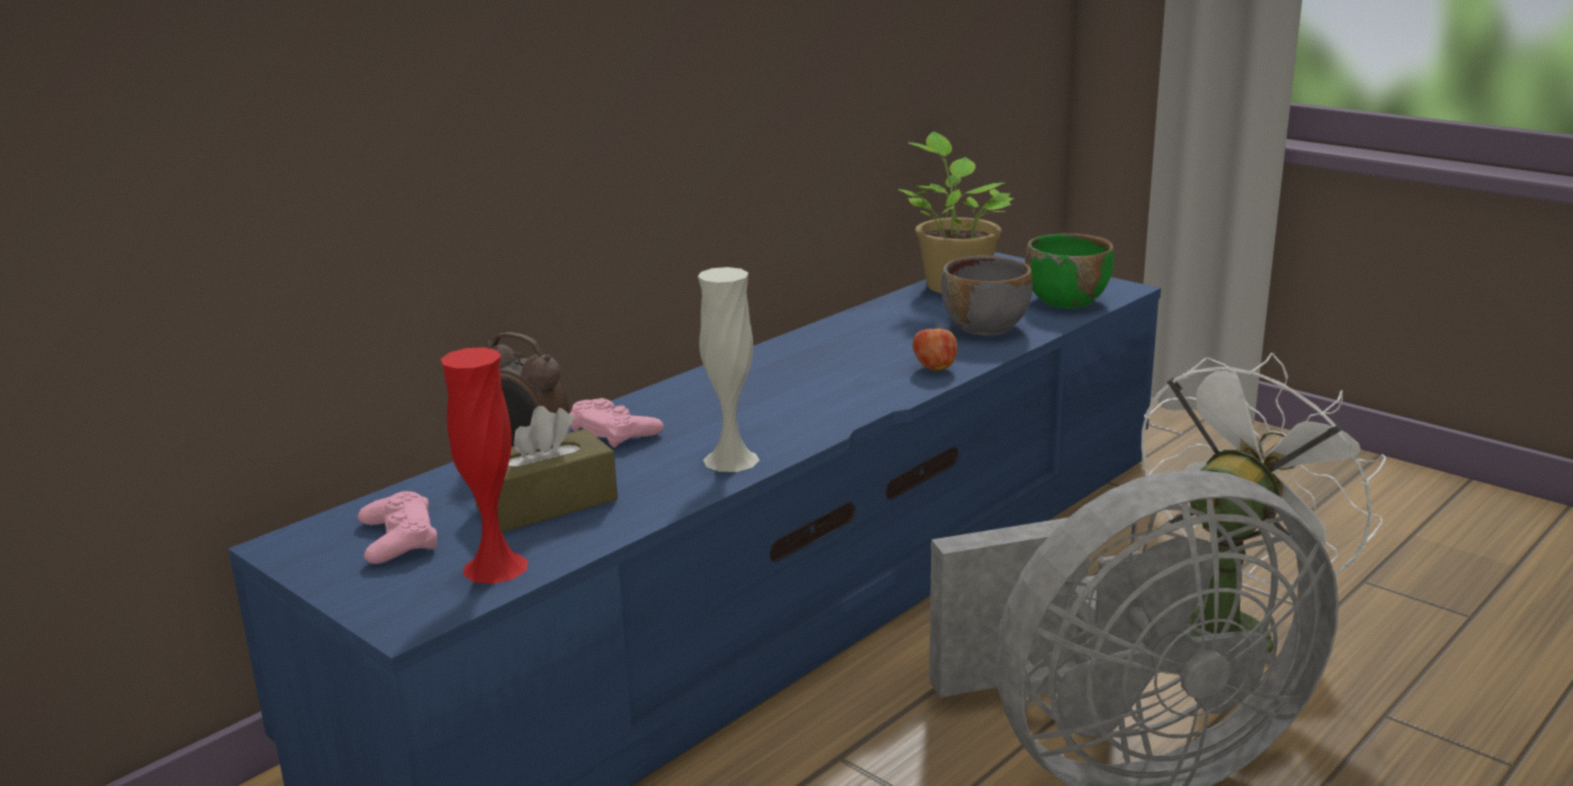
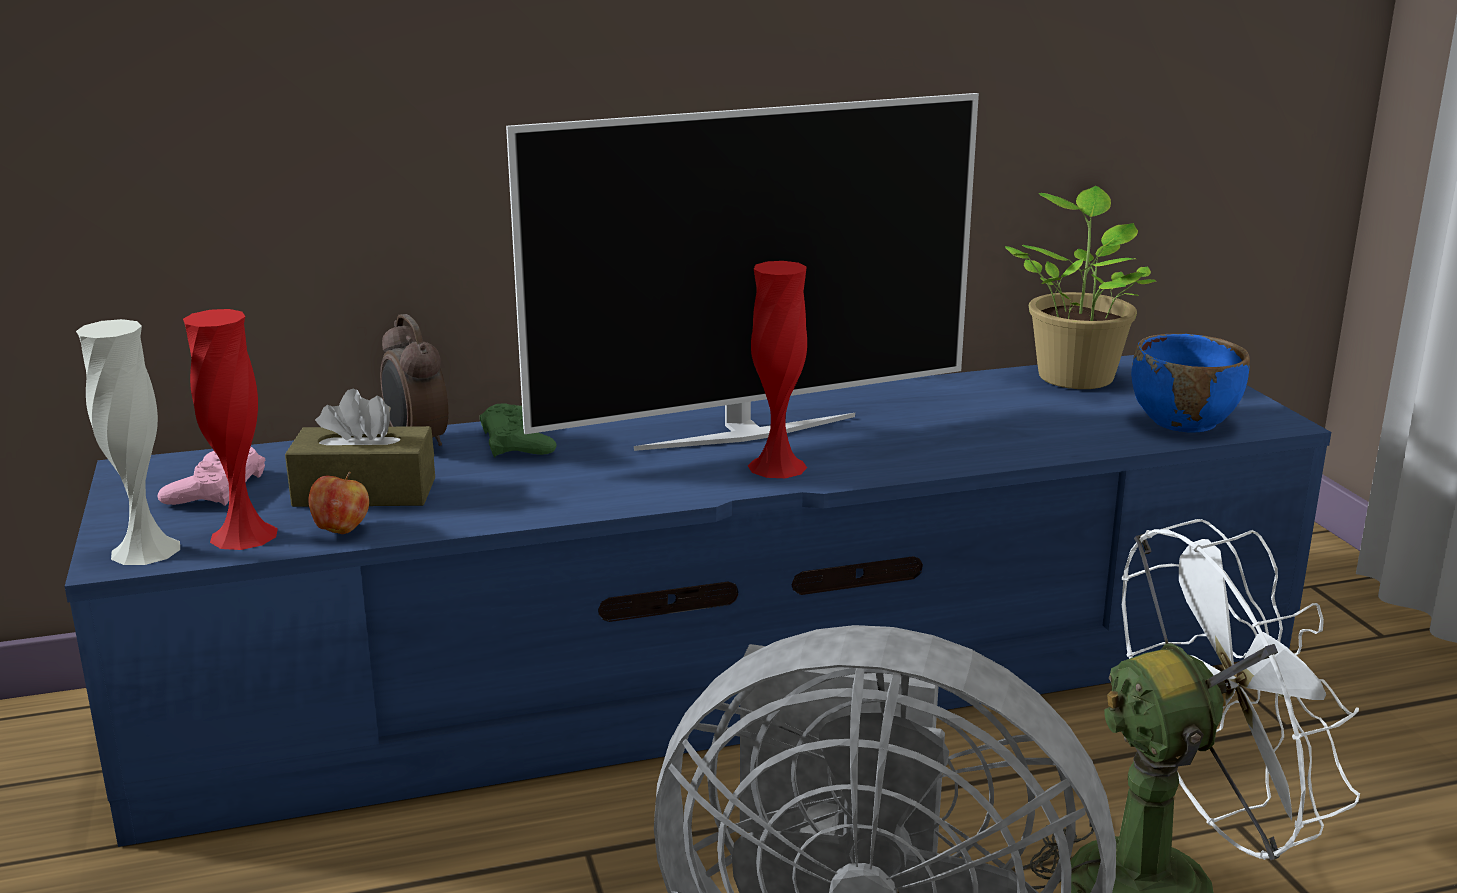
camera: 30 degrees right, 0 degrees up
pink game controller [569,398,664,448] -> green game controller [480,404,557,458]
white vase [698,267,759,472] -> white vase moved to [76,319,180,565]
apple [913,323,958,370] -> apple moved to [309,472,369,534]
grey bowl [941,255,1032,335] -> none
green bowl [1025,233,1114,309] -> blue bowl [1131,334,1250,432]
none -> television [506,93,979,451]
none -> red vase [748,261,807,478]

